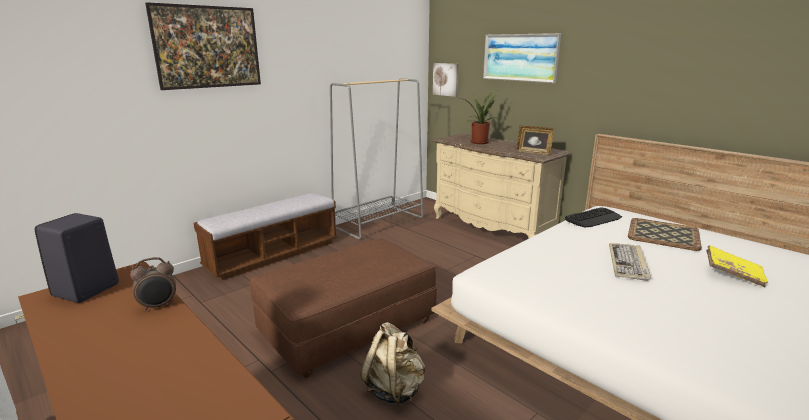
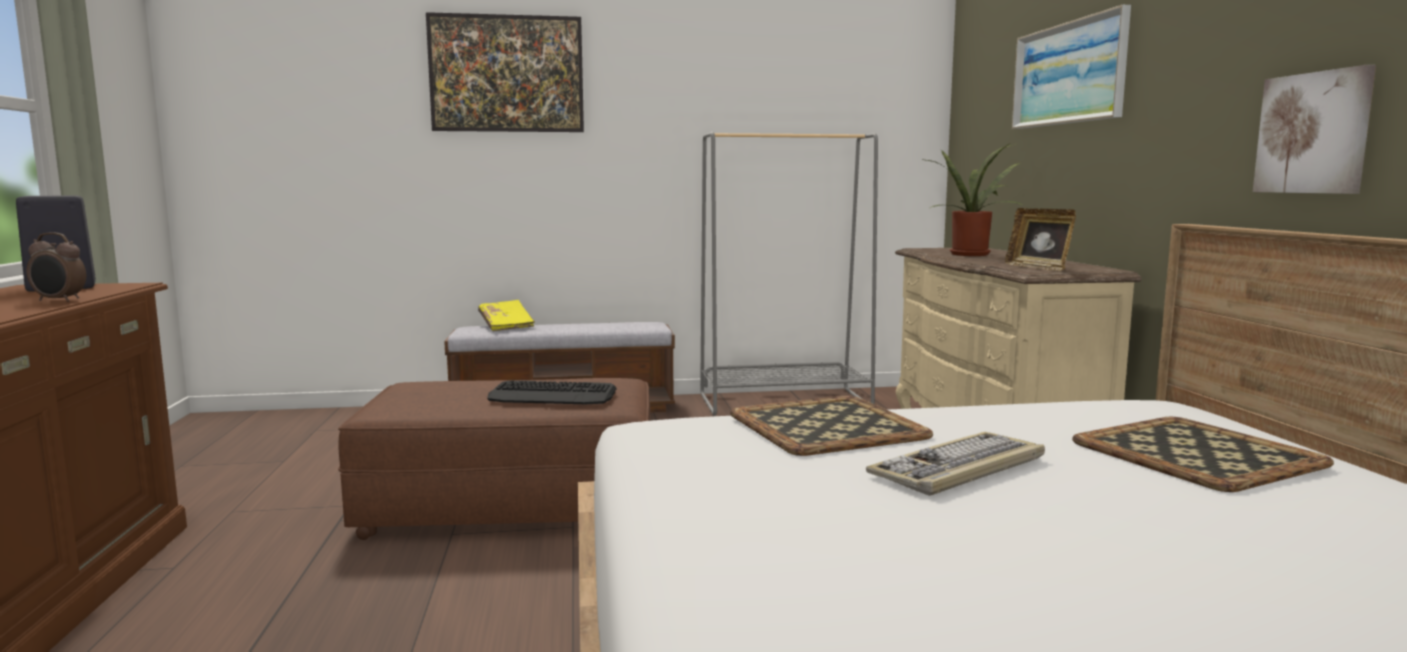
camera: 35 degrees right, 10 degrees down
beige backpack [361,322,425,406] -> none
picture [433,63,459,97] -> picture moved to [1253,65,1376,194]
keyboard [565,207,622,228] -> keyboard moved to [488,381,616,405]
yellow book [706,245,768,287] -> yellow book moved to [478,300,535,332]
none -> tray [730,396,933,456]

